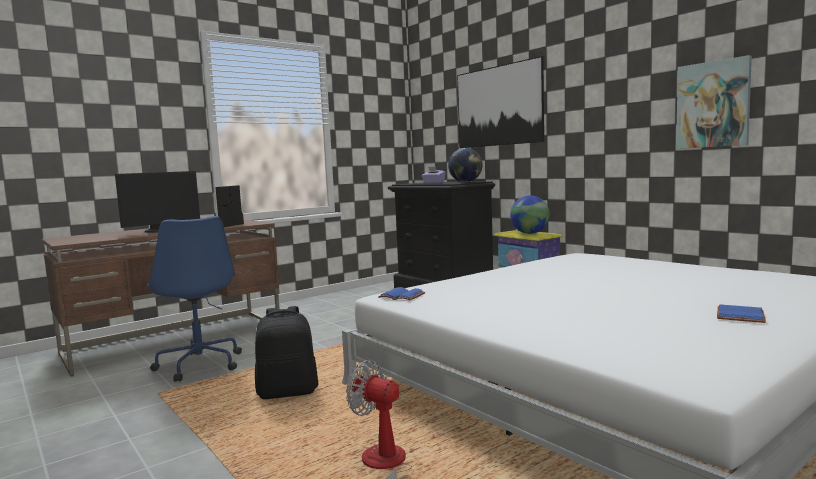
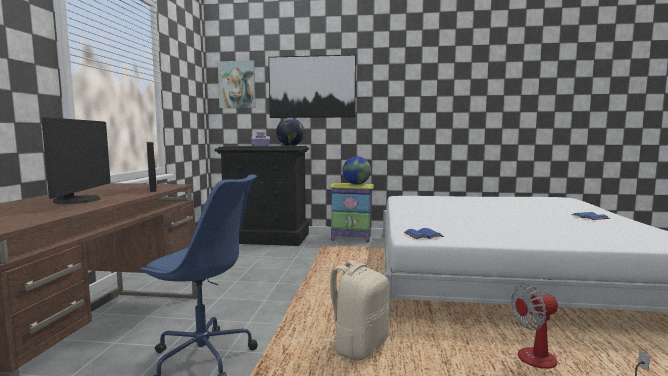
camera: 45 degrees left, 0 degrees up
black backpack [255,306,318,399] -> beige backpack [323,260,389,360]
picture [676,55,752,149] -> picture moved to [218,61,256,108]

